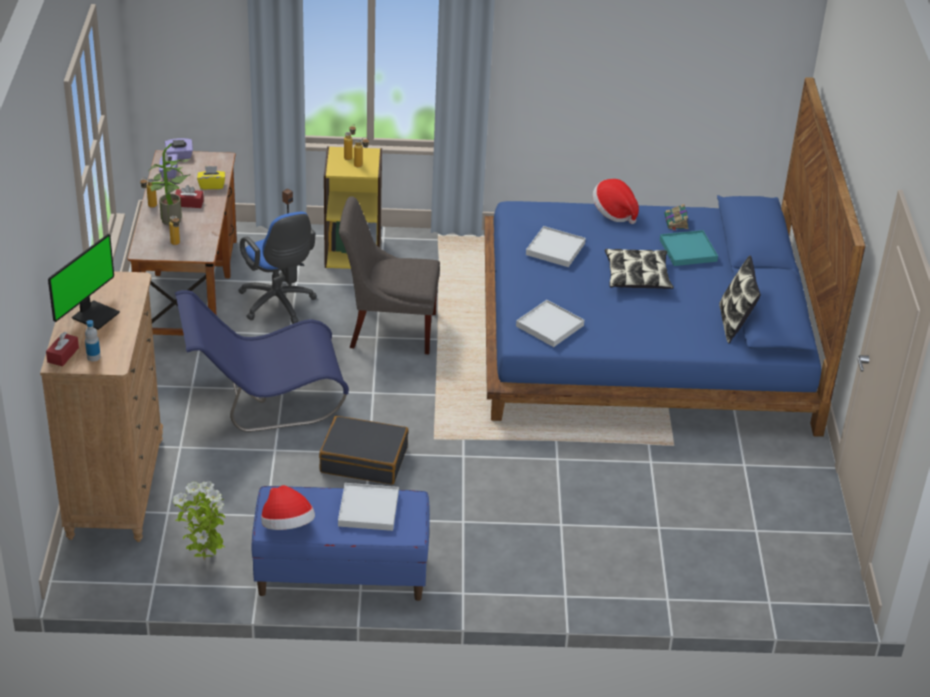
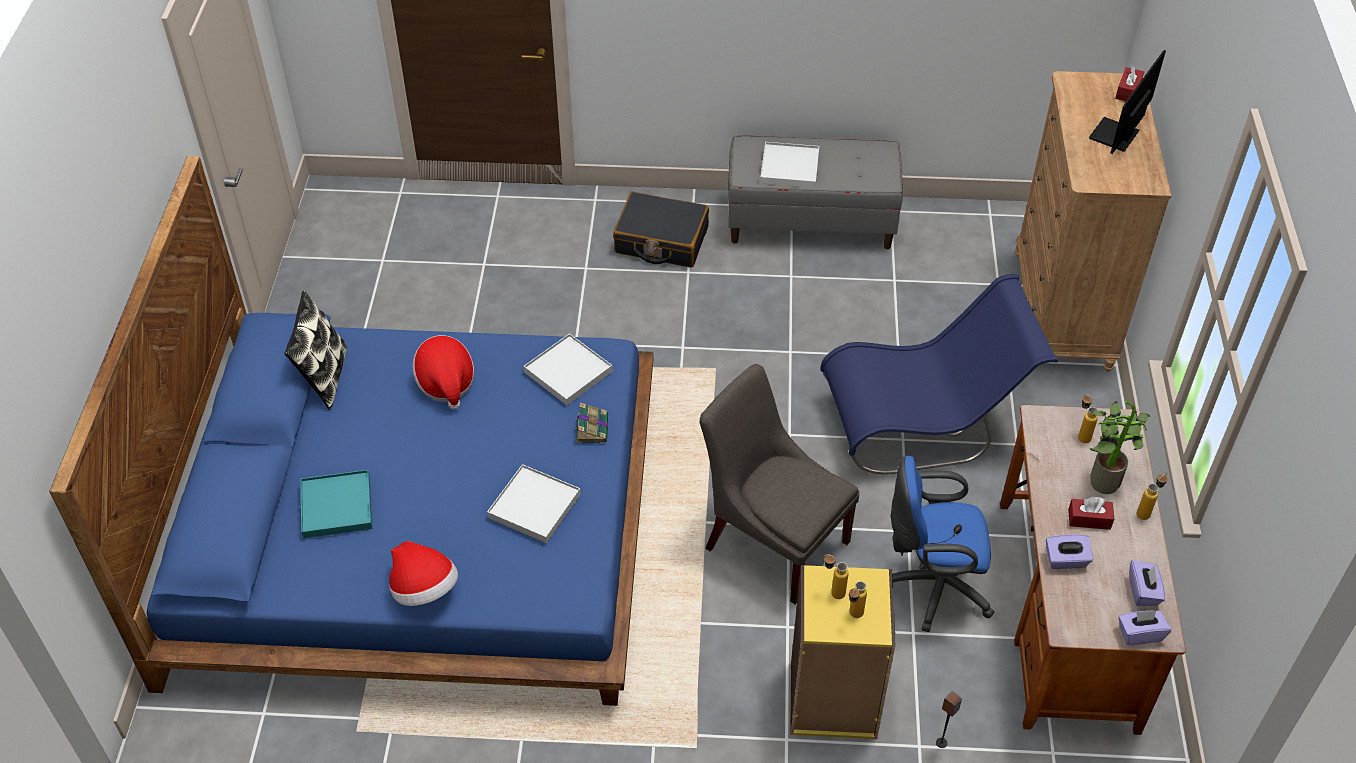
camera: 175 degrees left, 10 degrees up
bottle [85,320,101,361] -> none
potted plant [173,481,225,561] -> none
yellow tissue box [197,166,225,189] -> purple tissue box [1046,534,1093,569]
blue office chair [238,212,317,324] -> blue office chair turned 60 degrees counterclockwise [891,456,994,632]
blue bench [252,486,430,601] -> grey bench [728,135,903,249]
hat [261,485,315,530] -> hat moved to [413,335,474,410]
black suitcase [319,416,409,485] -> black suitcase moved to [613,192,709,268]
grey chair [339,196,440,355] -> grey chair turned 150 degrees counterclockwise [700,364,859,605]
pillow [605,249,674,289] -> none
book [664,204,689,230] -> book moved to [576,403,608,443]

